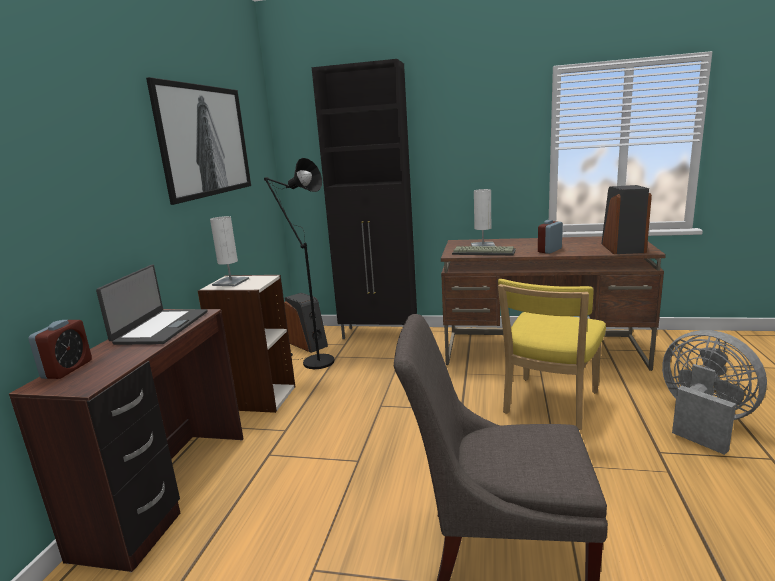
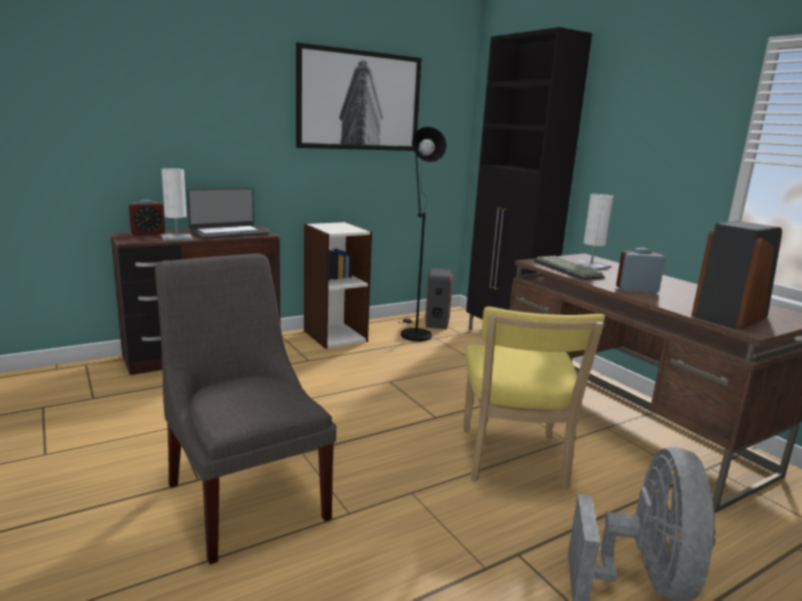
camera: 45 degrees right, 0 degrees up
white table lamp [210,216,249,286] -> white table lamp moved to [161,168,193,241]
yellow chair [498,279,606,430] -> yellow chair turned 75 degrees counterclockwise [463,307,605,488]

